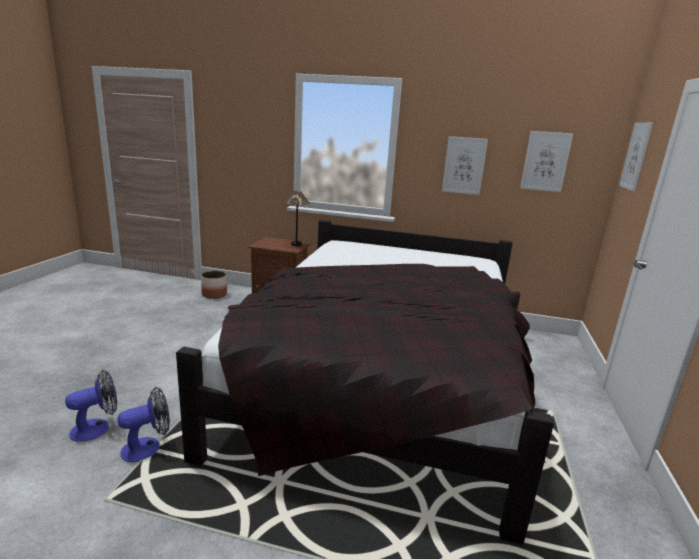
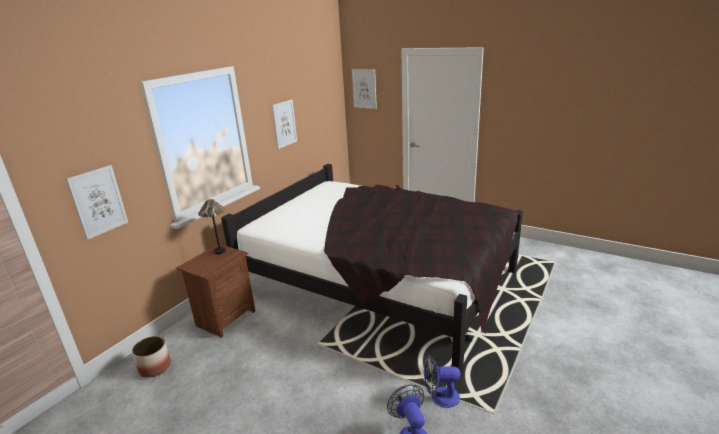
camera: 70 degrees left, 5 degrees up
fan [118,387,170,462] -> fan turned 75 degrees counterclockwise [424,355,460,408]
picture [520,131,574,192] -> picture moved to [66,165,128,240]

